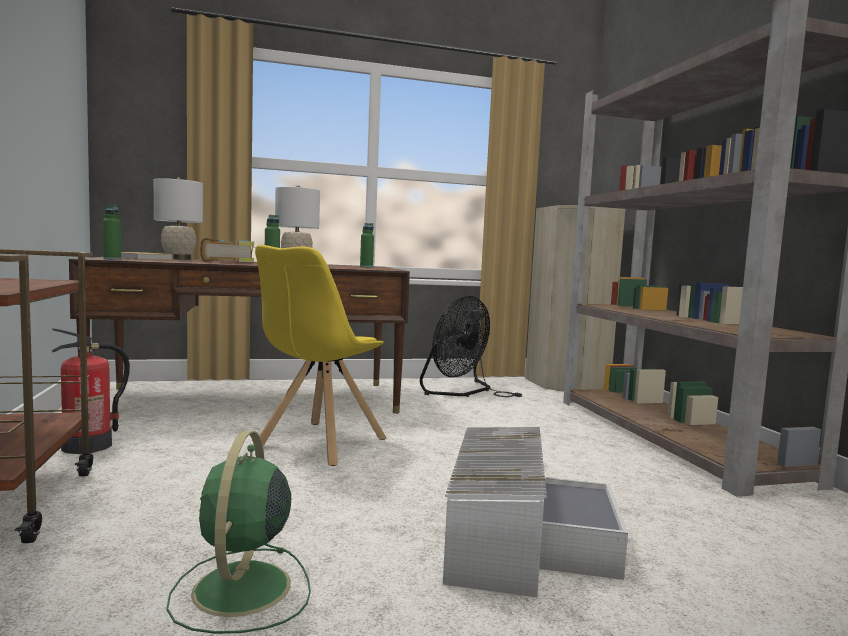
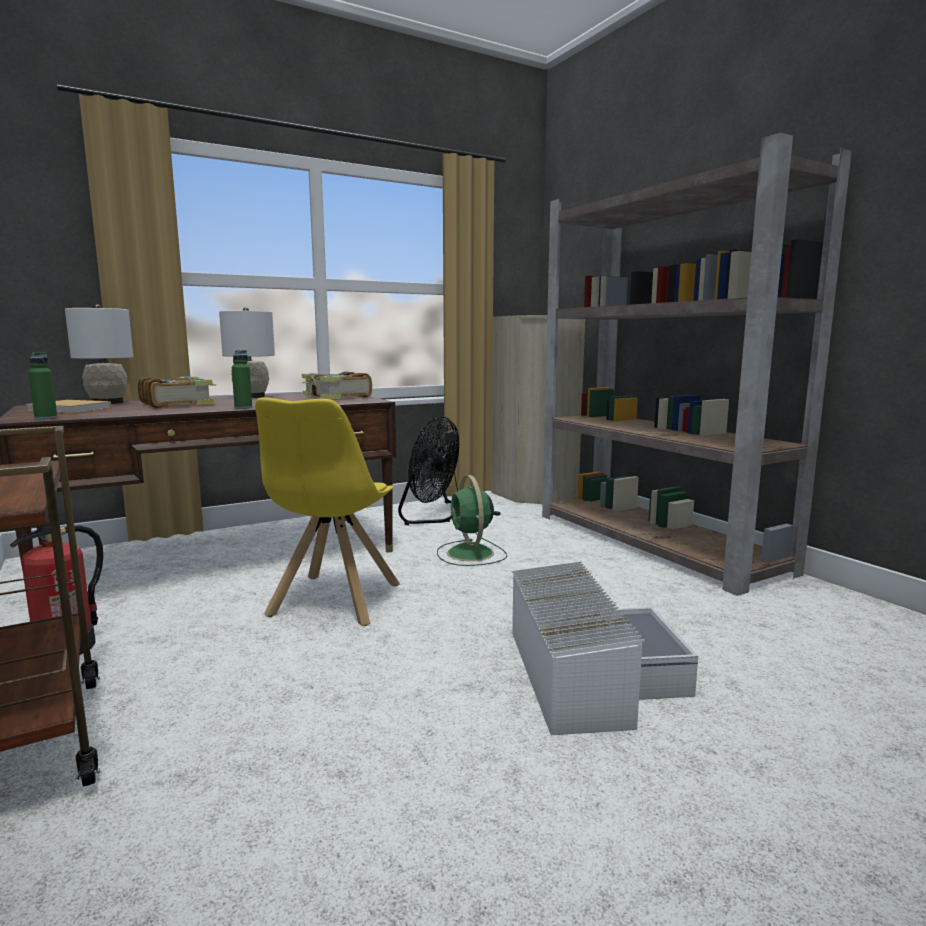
camera: 15 degrees left, 5 degrees up
green fan [166,431,311,634] -> green fan moved to [437,475,507,566]
green bottle [360,223,374,267] -> book [302,372,372,399]

